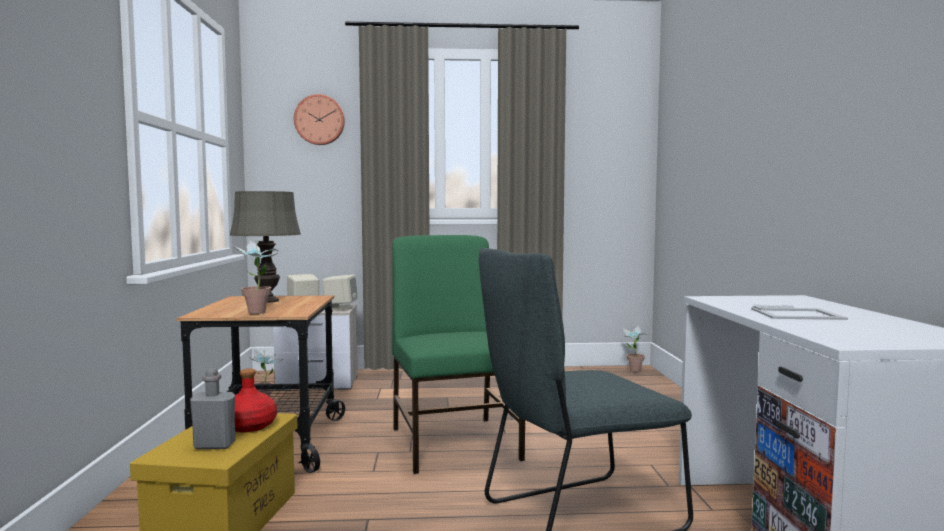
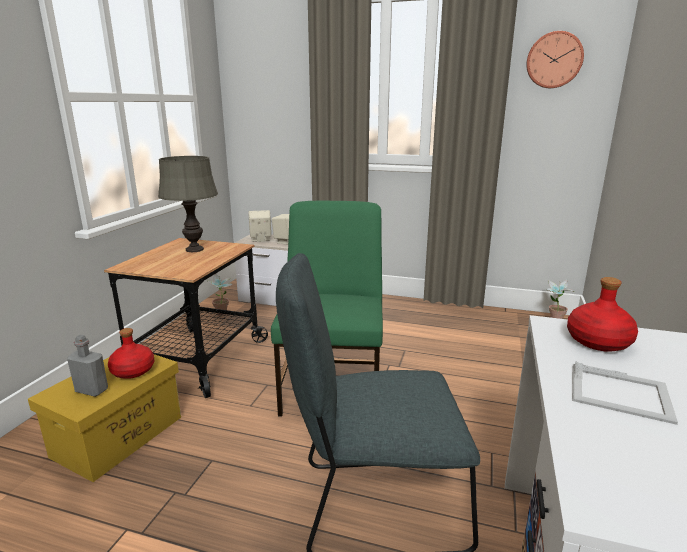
camera: 20 degrees right, 15 degrees up
potted plant [234,240,278,314] -> none
wall clock [294,94,345,145] -> wall clock moved to [526,31,584,88]
none -> red bottle [567,277,638,352]

